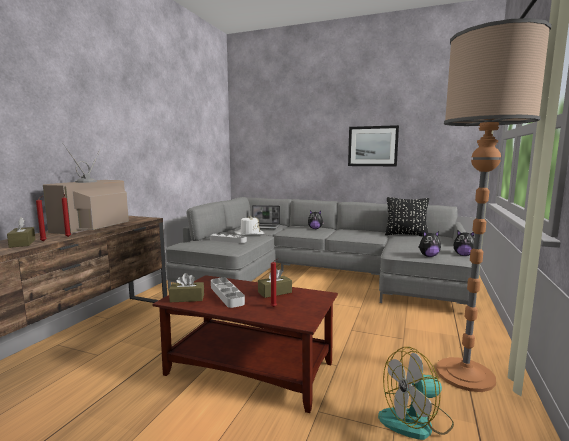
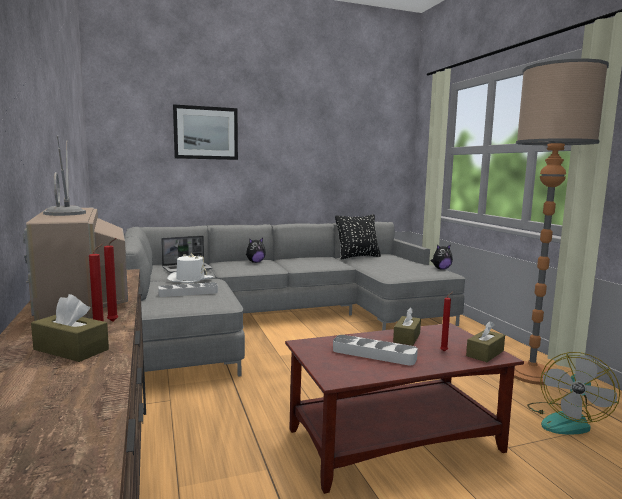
camera: 40 degrees left, 0 degrees up
brown tissue box [169,273,204,302] -> brown tissue box moved to [466,321,505,362]
picture [348,125,399,166] -> picture moved to [173,104,238,160]
plush toy [418,231,441,257] -> none

